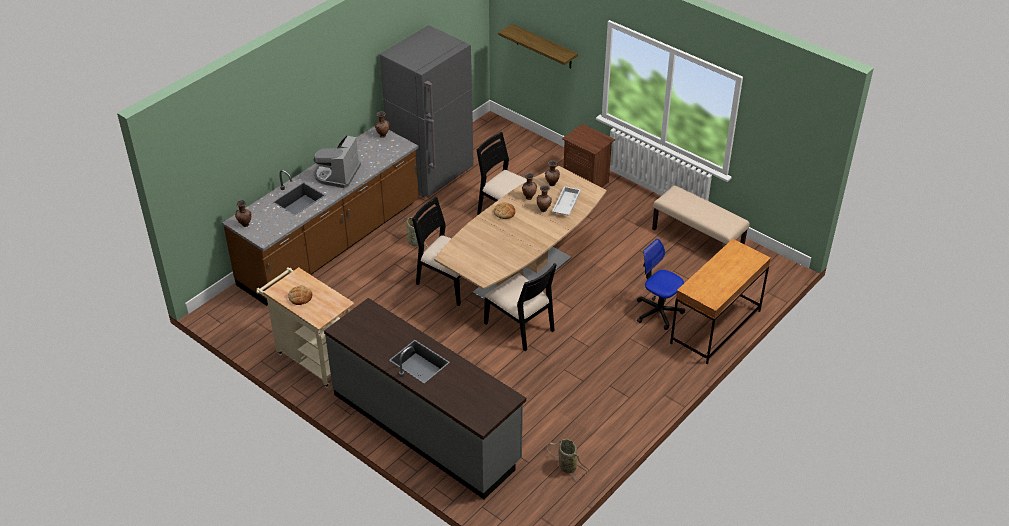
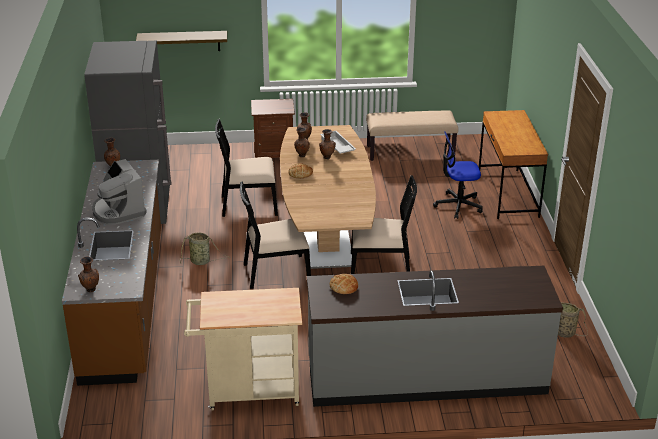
camera: 45 degrees left, 10 degrees down
bread [288,286,312,305] -> bread moved to [330,274,358,294]

